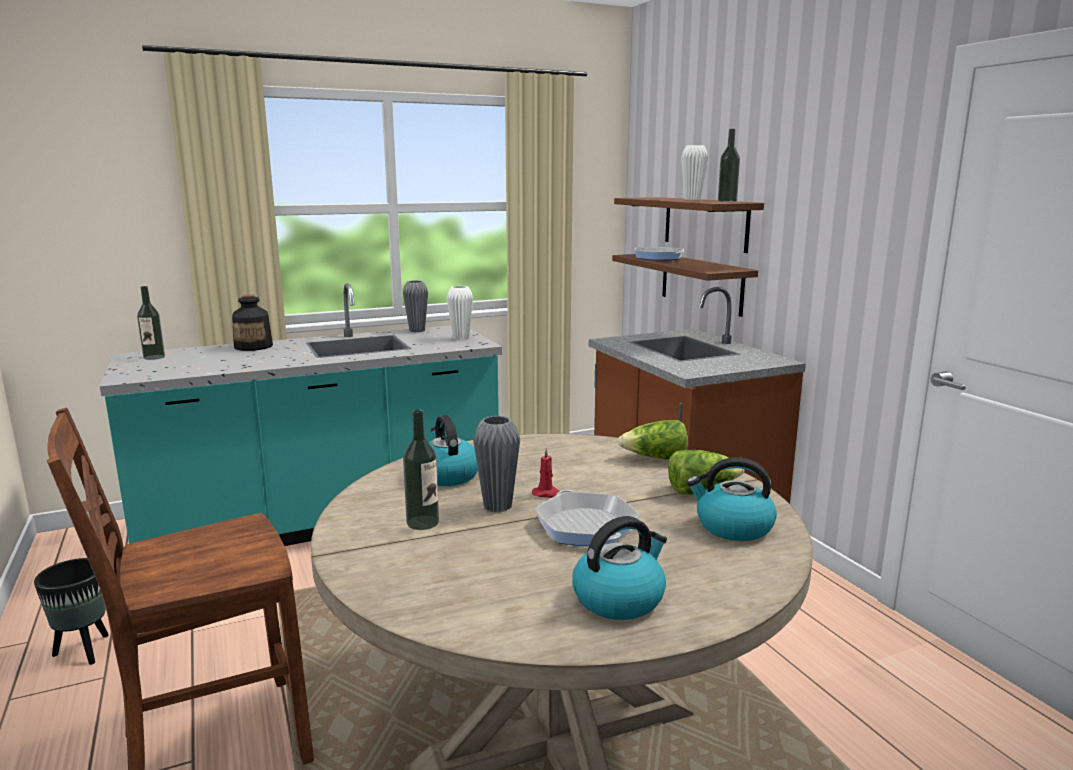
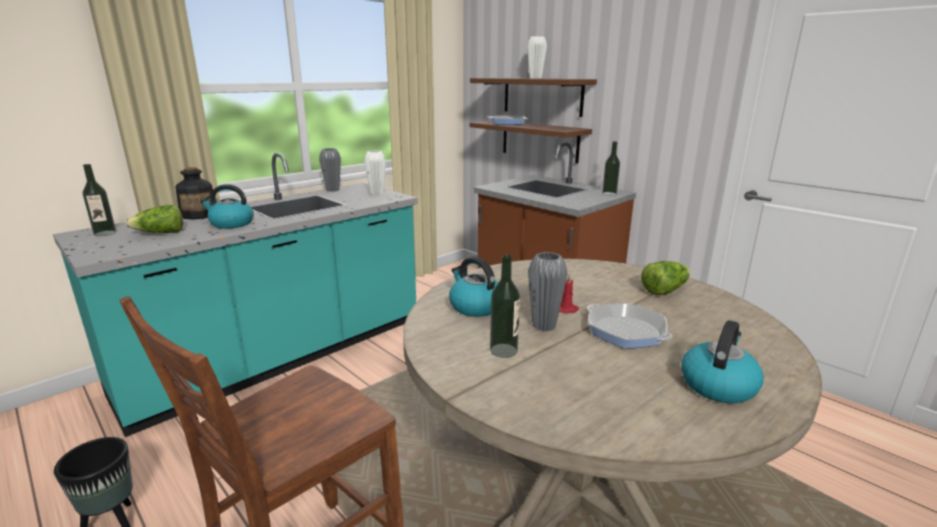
camera: 20 degrees left, 5 degrees up
lettuce [618,420,688,459] -> lettuce moved to [125,204,183,233]
kettle [687,457,777,541] -> kettle moved to [200,184,254,229]
bottle [718,129,740,202] -> bottle moved to [602,141,620,195]

